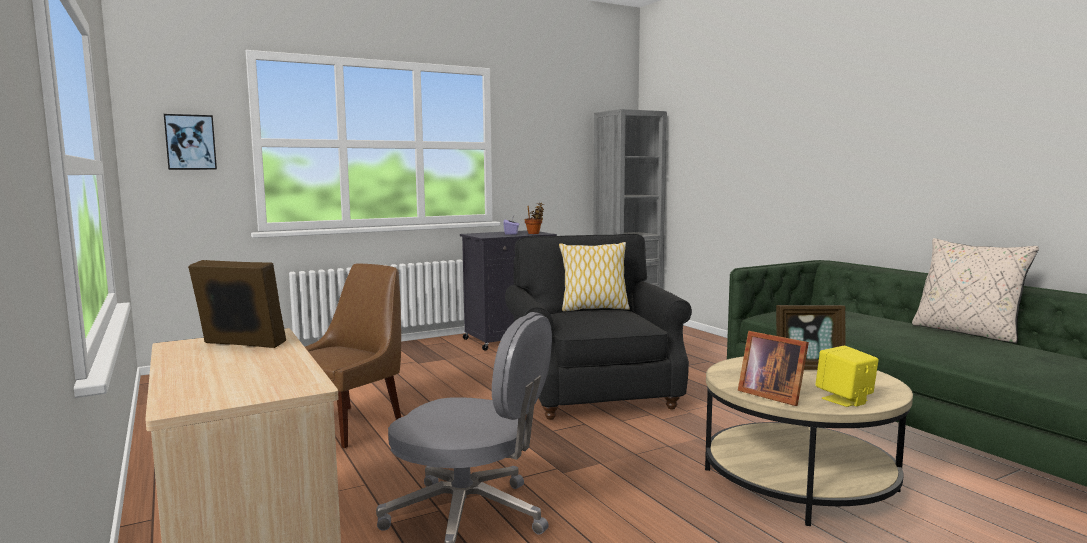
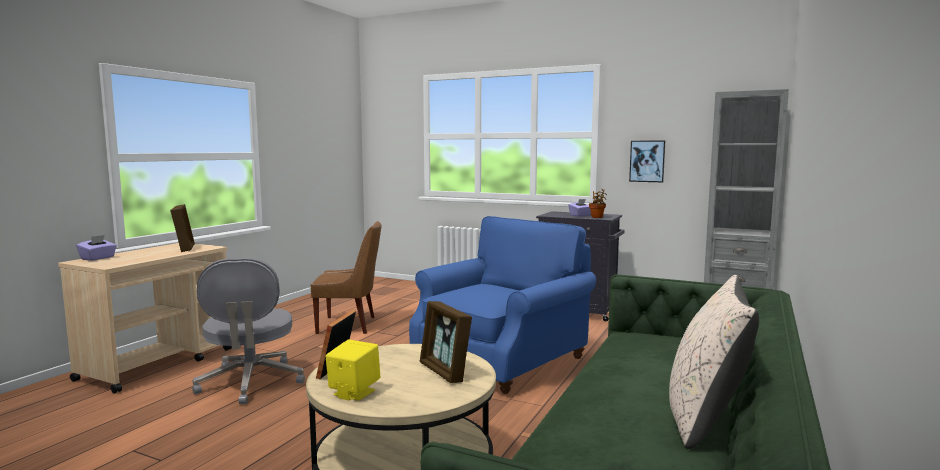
camera: 55 degrees right, 0 degrees up
picture [164,114,217,170] -> picture moved to [629,140,665,182]
black armchair [505,234,692,420] -> blue armchair [409,216,596,394]
pillow [559,242,630,312] -> none
none -> purple tissue box [76,235,117,261]

